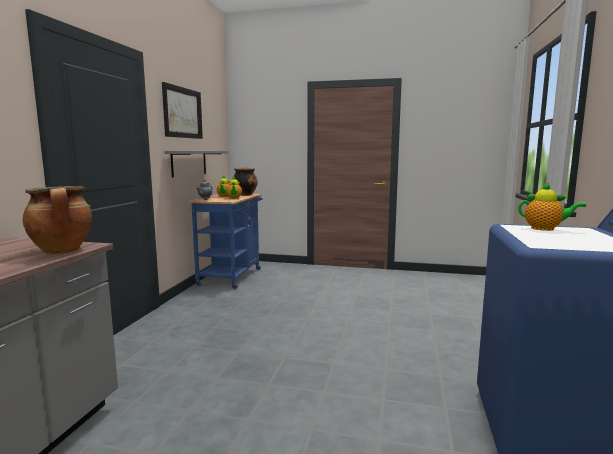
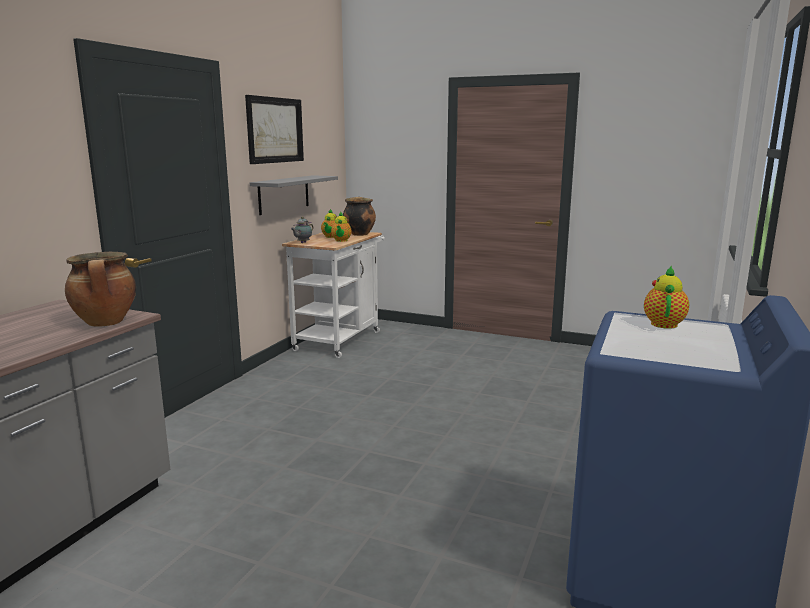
camera: 10 degrees right, 5 degrees up
blue cart [188,194,263,289] -> white cart [282,232,385,358]
teapot [518,182,586,231] -> teapot turned 105 degrees counterclockwise [644,266,689,329]

